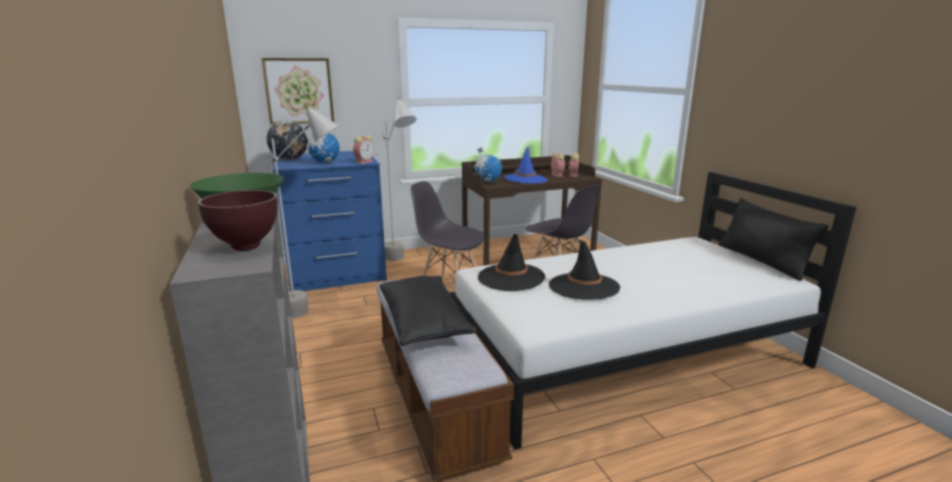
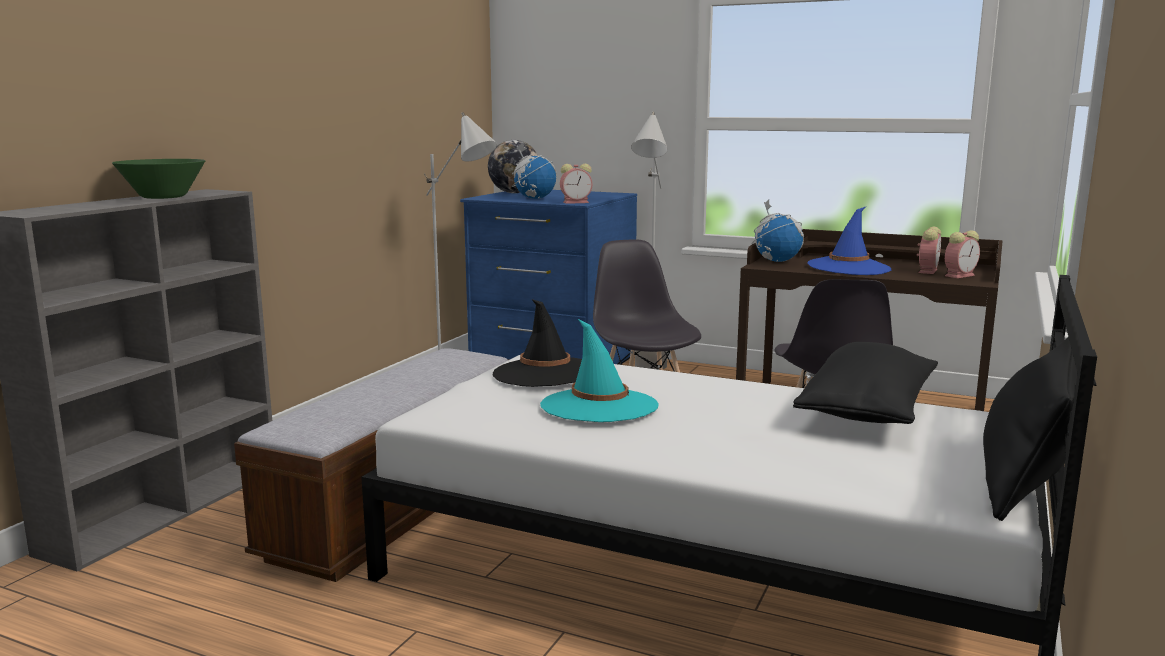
camera: 45 degrees right, 5 degrees down
brown bowl [198,190,278,251] -> none
picture [261,58,334,125] -> none
black pillow [379,276,477,346] -> black pillow moved to [793,342,938,424]
black hat [549,239,620,300] -> turquoise hat [540,319,659,422]

